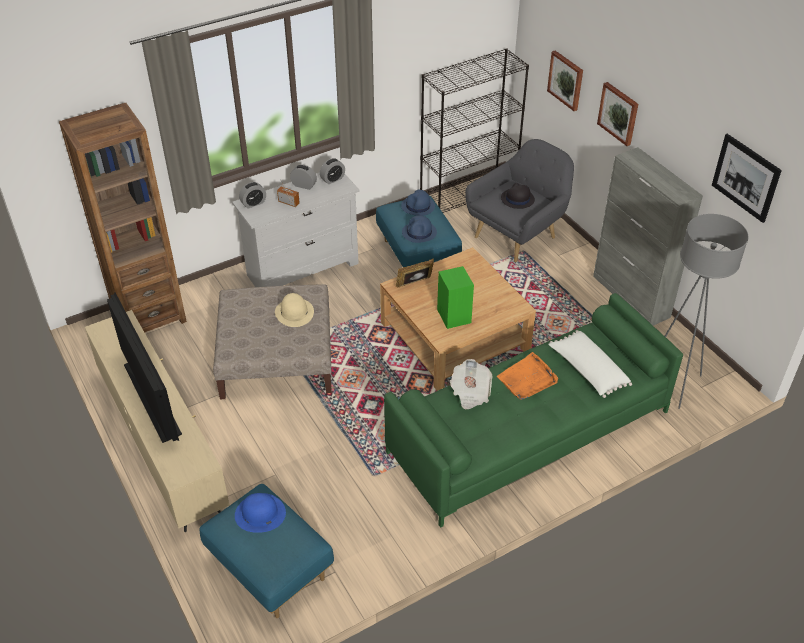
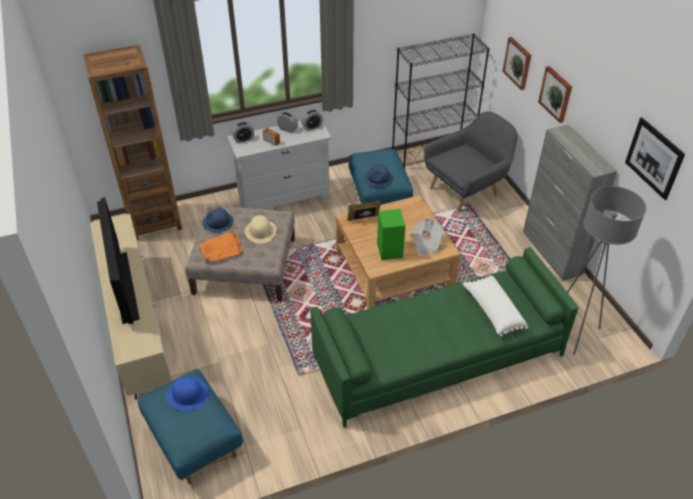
camera: 10 degrees right, 0 degrees up
blue hat [401,190,435,216] -> blue hat moved to [203,207,234,232]
newspaper [450,359,493,410] -> newspaper moved to [411,218,444,255]
orange tray [497,352,558,400] -> orange tray moved to [199,230,243,263]
black hat [501,183,535,209] -> none

